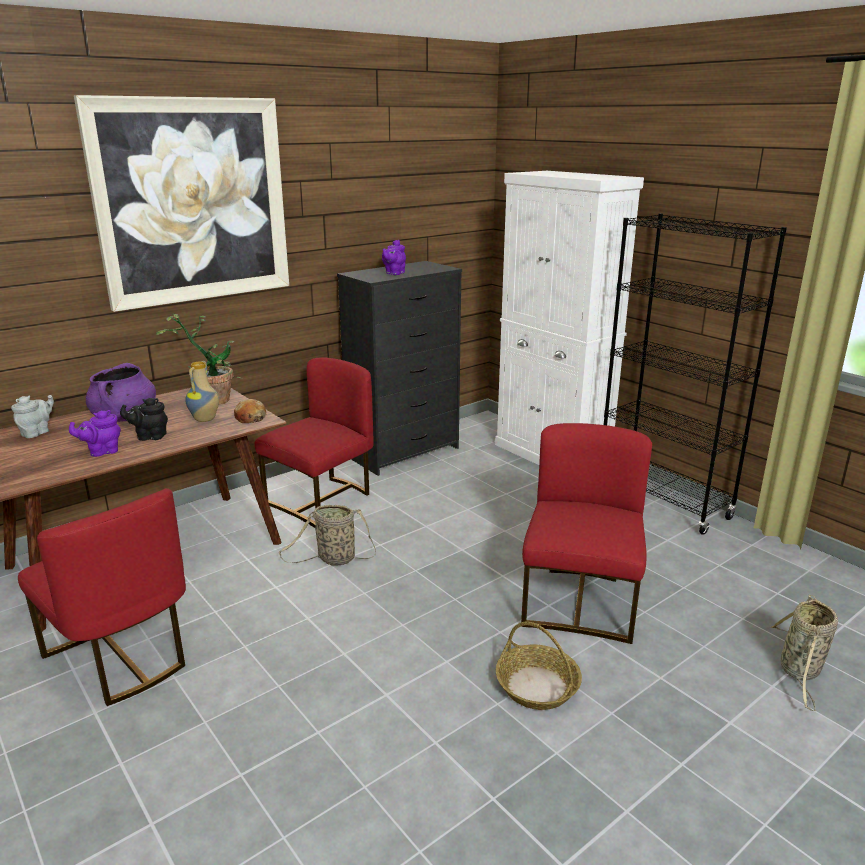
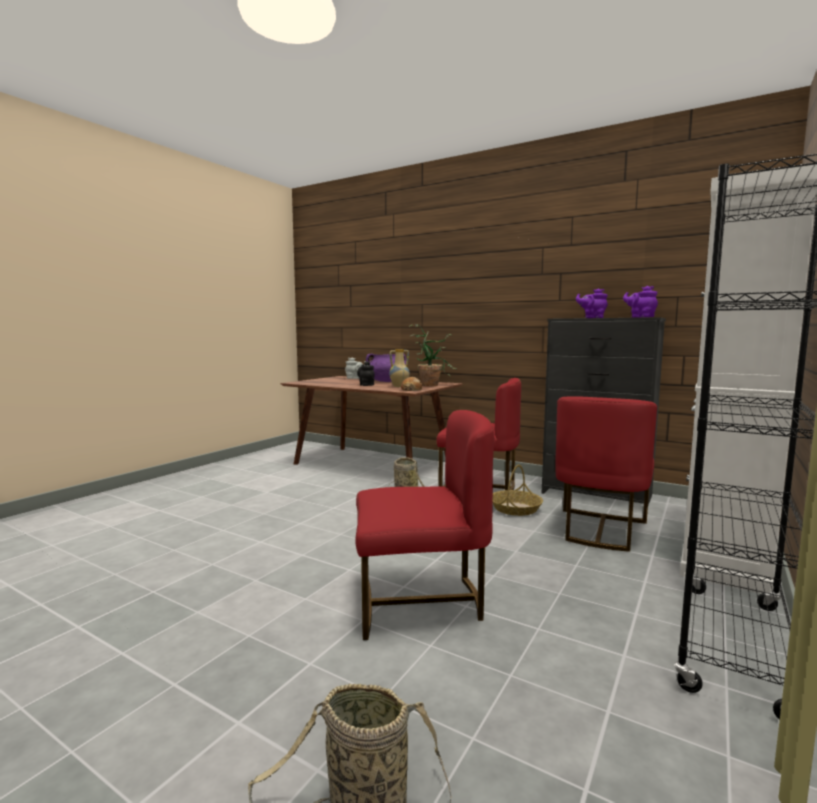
camera: 70 degrees right, 15 degrees down
red chair [18,488,186,706] -> red chair moved to [555,396,657,552]
purple teapot [69,410,121,457] -> purple teapot moved to [623,286,658,318]
picture [74,95,289,312] -> none
basket [496,622,582,710] -> basket moved to [493,465,543,516]

